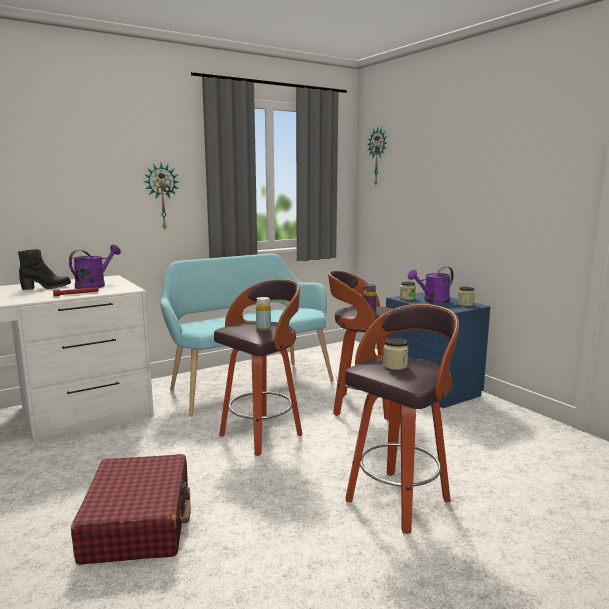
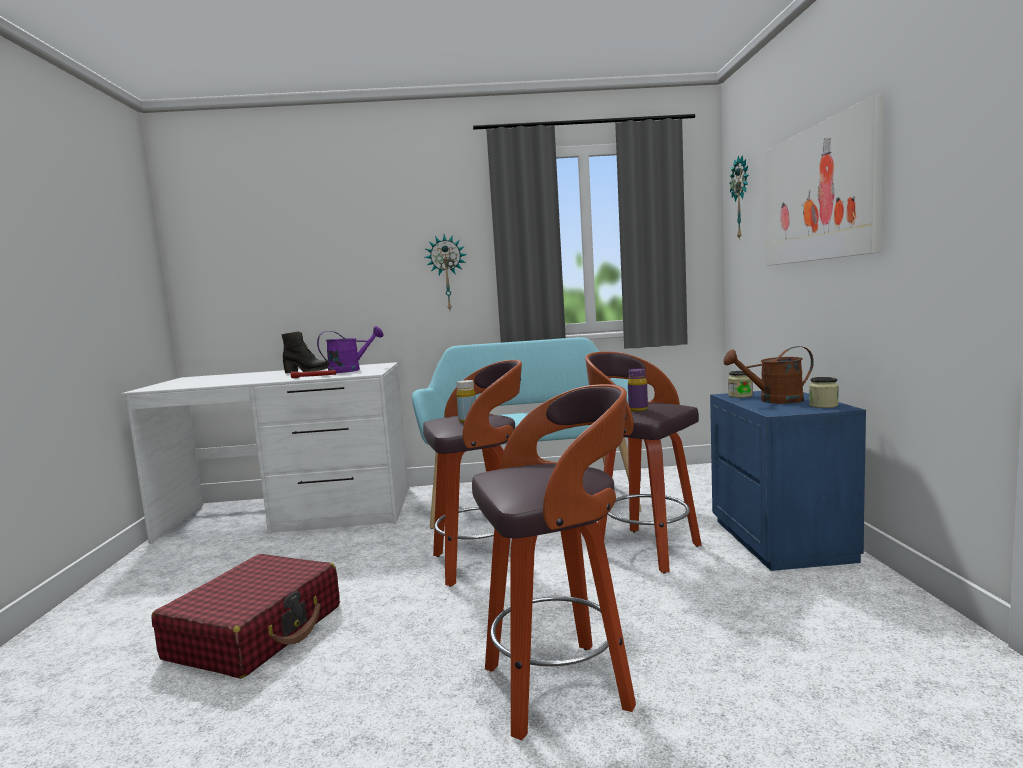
camera: 30 degrees right, 5 degrees down
jar [383,338,409,370] -> none
purple watering can [408,267,454,304] -> brown watering can [723,346,814,404]
none -> picture [765,94,884,266]

